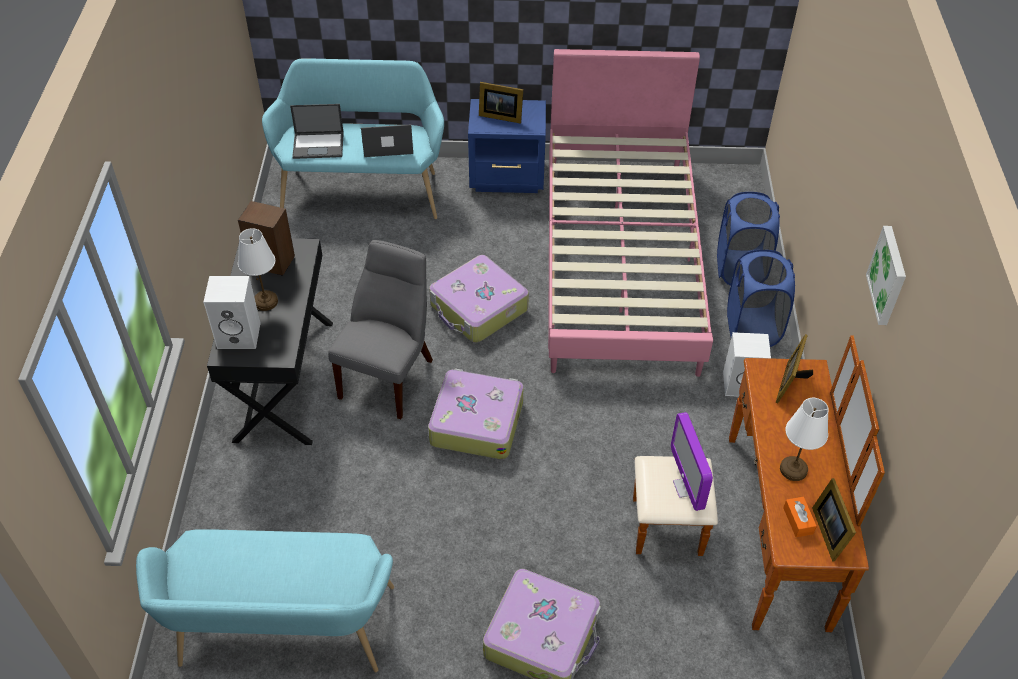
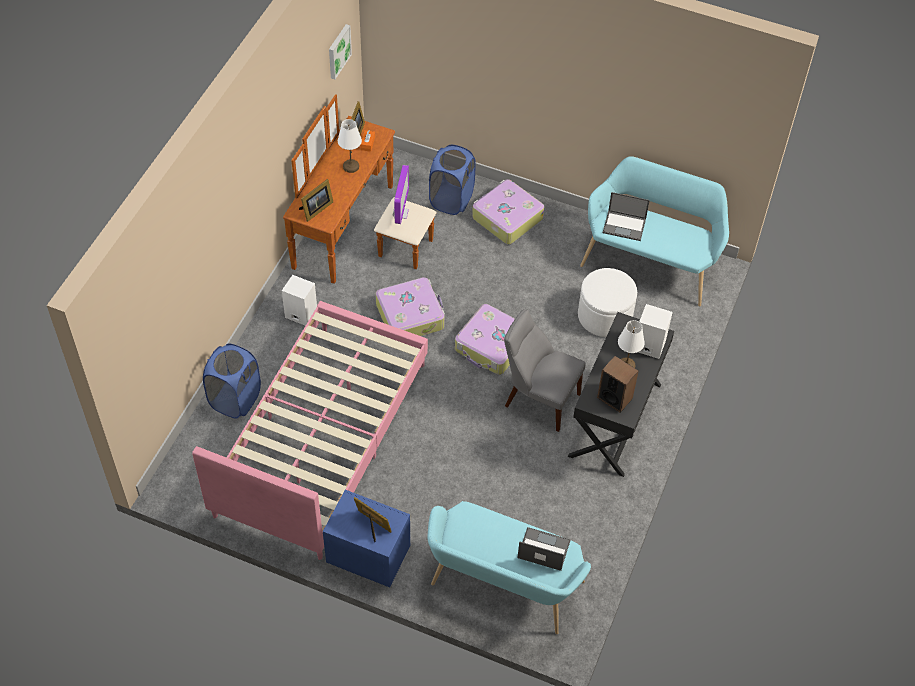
camera: 160 degrees left, 5 degrees up
grey chair [328,240,433,419] -> grey chair turned 75 degrees clockwise [504,309,586,432]
laptop [361,125,413,157] -> laptop moved to [603,192,650,241]
suitcase [429,255,529,343] -> suitcase moved to [376,277,445,336]
blue laundry basket [727,250,795,347] -> blue laundry basket moved to [429,145,476,215]
picture [866,226,906,325] -> picture moved to [329,24,352,79]
none -> white ottoman [578,268,637,337]

